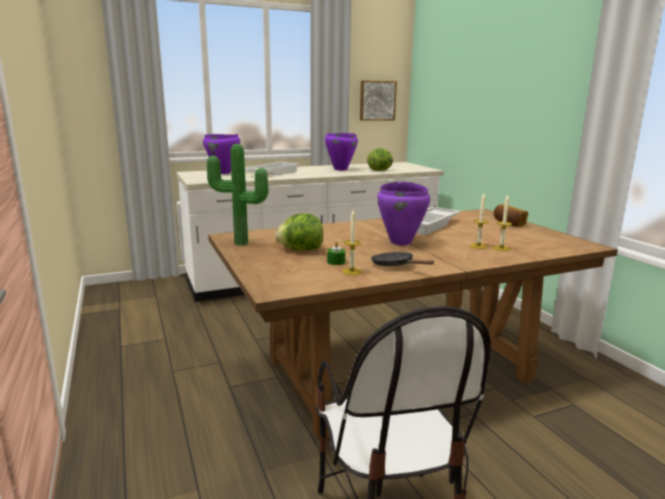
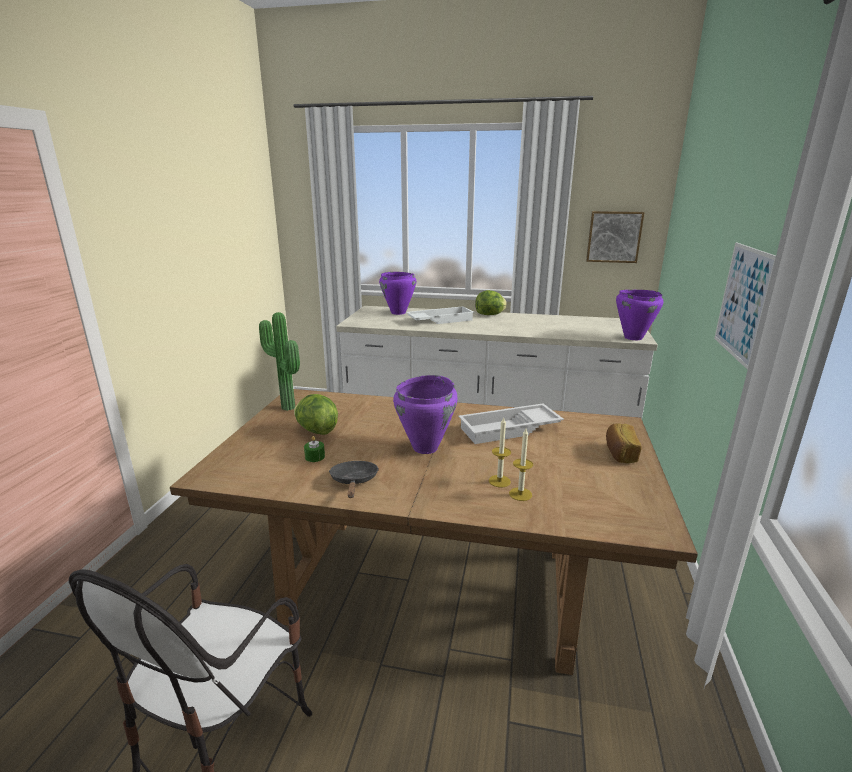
camera: 35 degrees right, 5 degrees up
purple cooking pot [325,133,358,170] -> purple cooking pot moved to [616,290,663,340]
candle [342,208,362,275] -> none
lettuce [367,148,393,171] -> lettuce moved to [475,290,507,315]
none -> picture [714,242,776,370]

